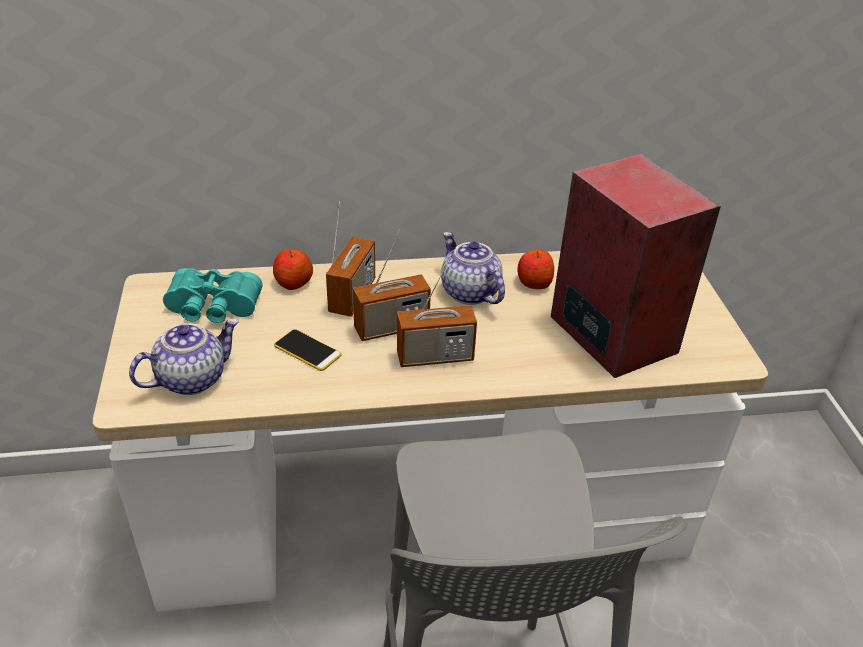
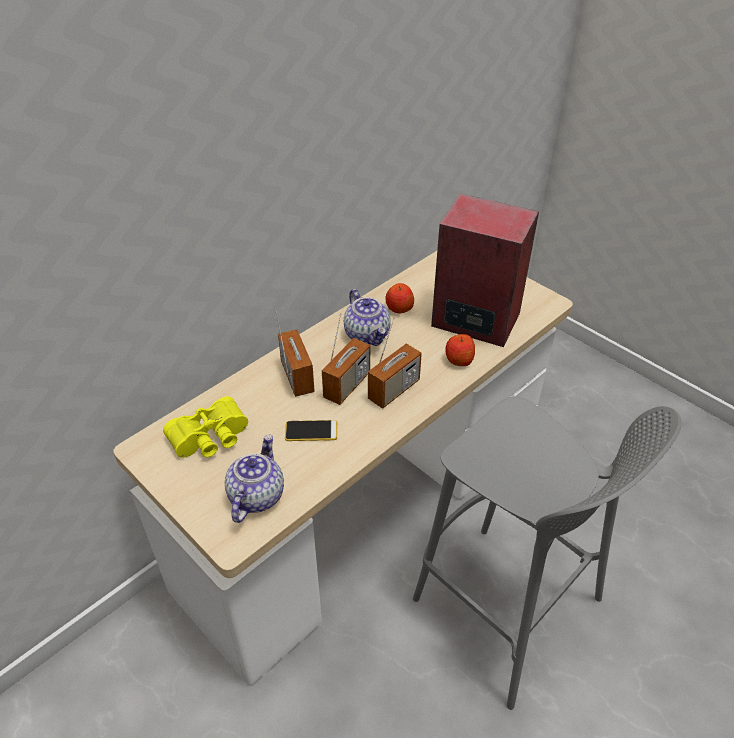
camera: 35 degrees left, 5 degrees up
turquoise binoculars [163,268,263,323] -> yellow binoculars [163,396,248,458]
apple [273,249,313,290] -> apple moved to [445,334,475,366]
teapot [441,232,505,305] -> teapot turned 135 degrees counterclockwise [344,289,391,346]

